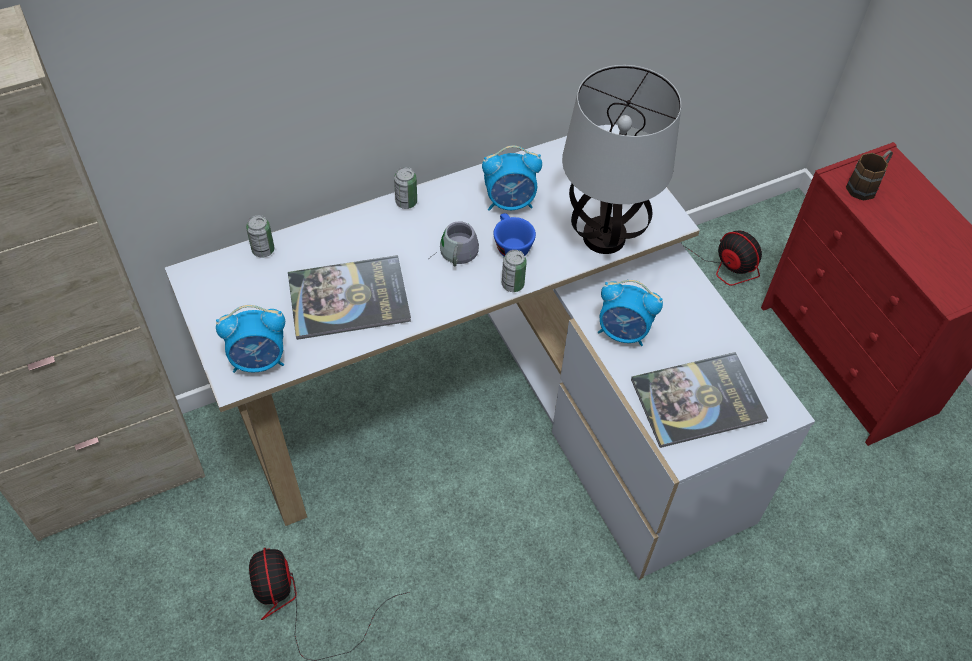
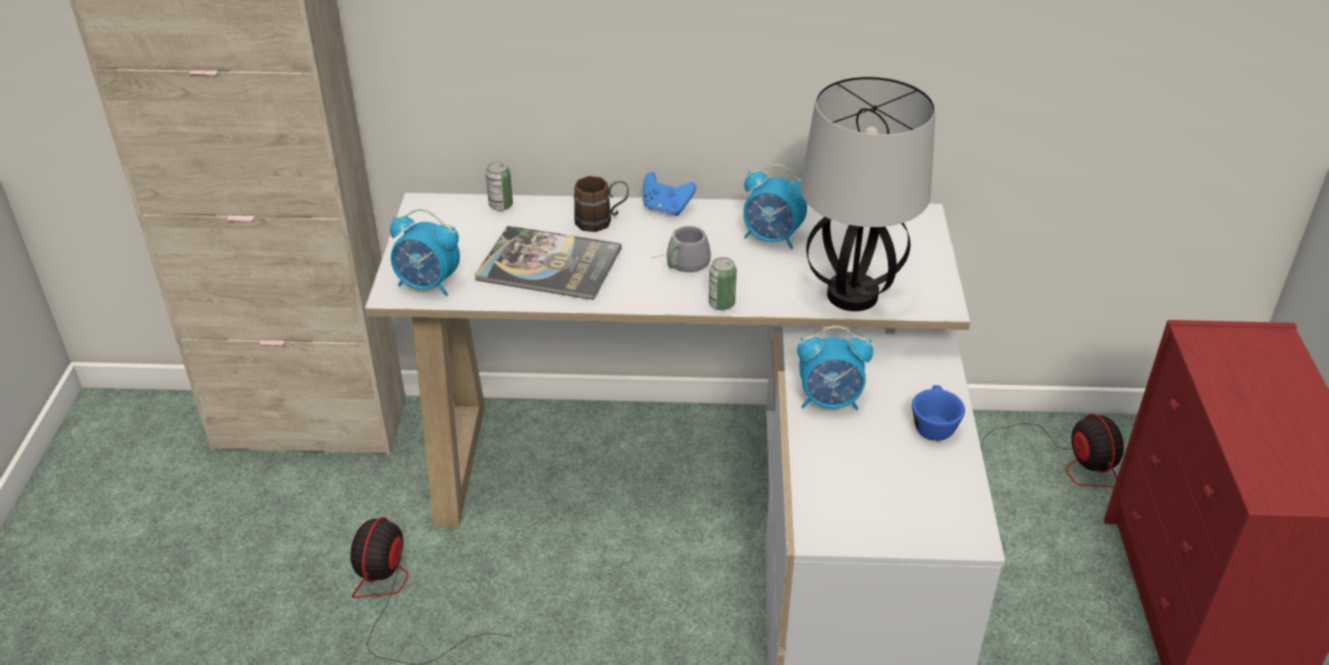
camera: 30 degrees right, 15 degrees down
can [394,167,417,209] -> blue game controller [643,172,696,216]
blue cup [494,213,536,256] -> blue cup moved to [912,385,965,441]
alarm clock [598,280,663,346] -> alarm clock turned 45 degrees counterclockwise [797,326,873,410]
book [631,352,768,448] -> none
brown mug [846,150,893,201] -> brown mug moved to [574,176,629,232]

